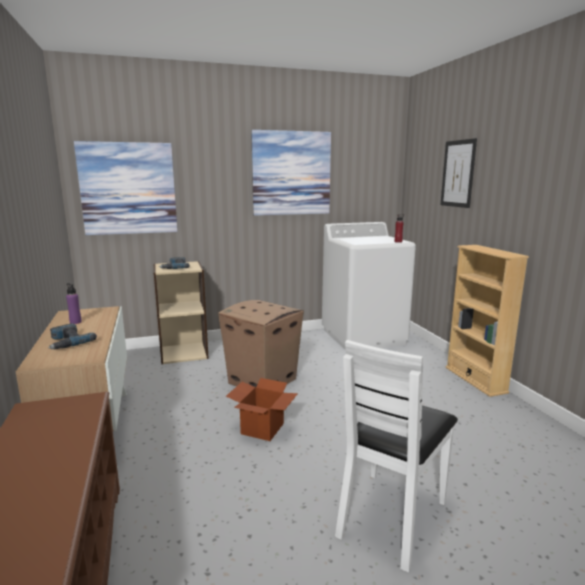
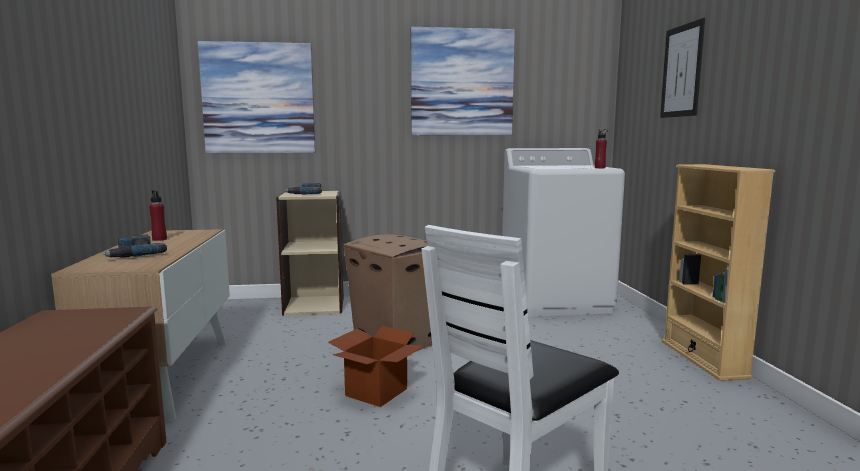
camera: 10 degrees right, 5 degrees down
purple bottle [66,283,82,324] -> red bottle [149,190,167,241]

